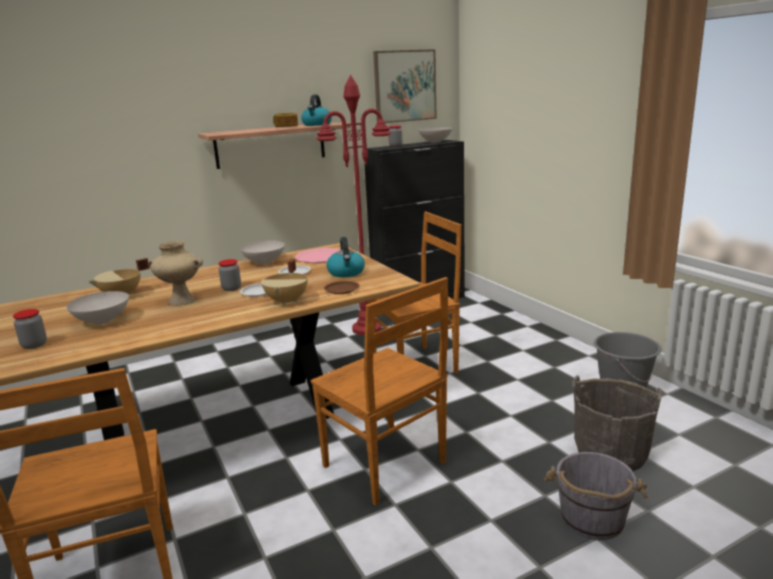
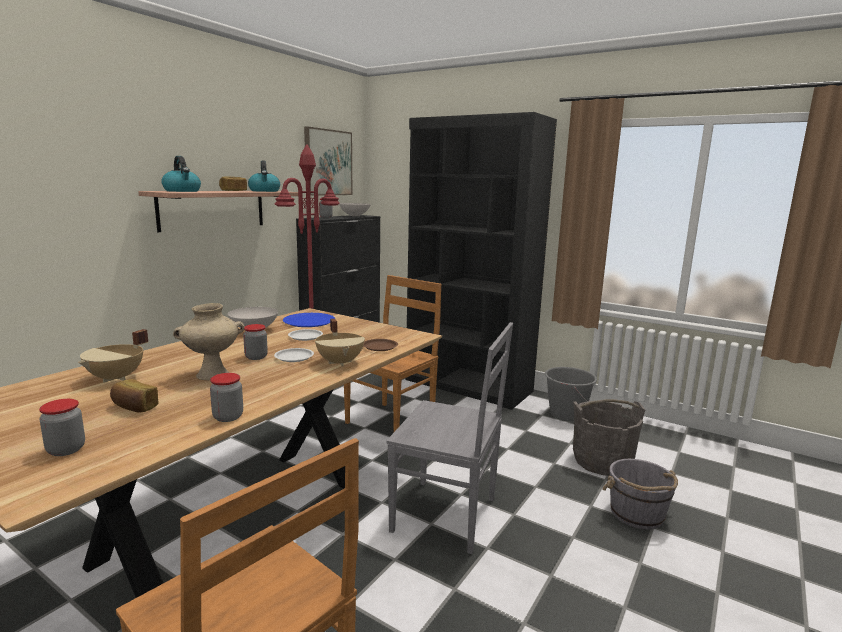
camera: 30 degrees left, 5 degrees down
white bowl [66,291,129,324] -> bread [110,379,159,413]
pink plate [295,248,340,263] -> blue plate [283,313,335,327]
brown chair [311,277,448,506] -> grey chair [387,322,513,554]
kettle [326,237,365,277] -> kettle moved to [161,156,201,192]
none -> jar [210,373,243,422]
none -> black bookcase [406,112,557,410]

